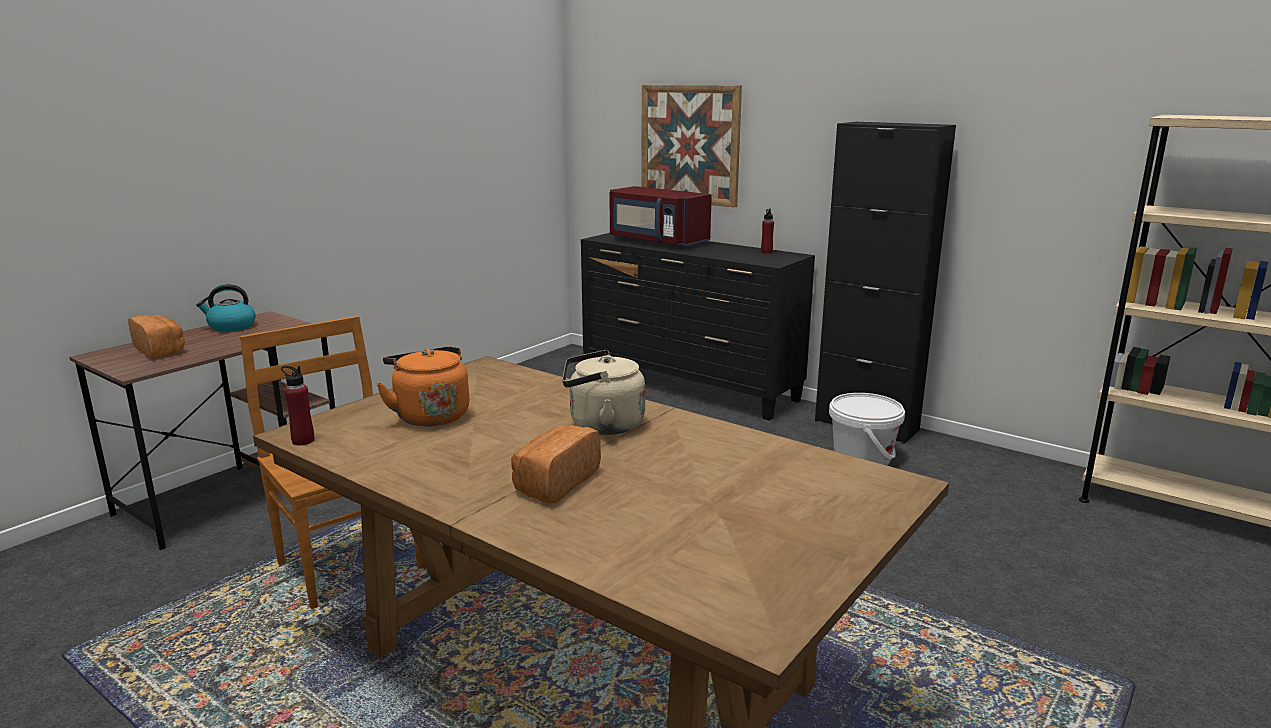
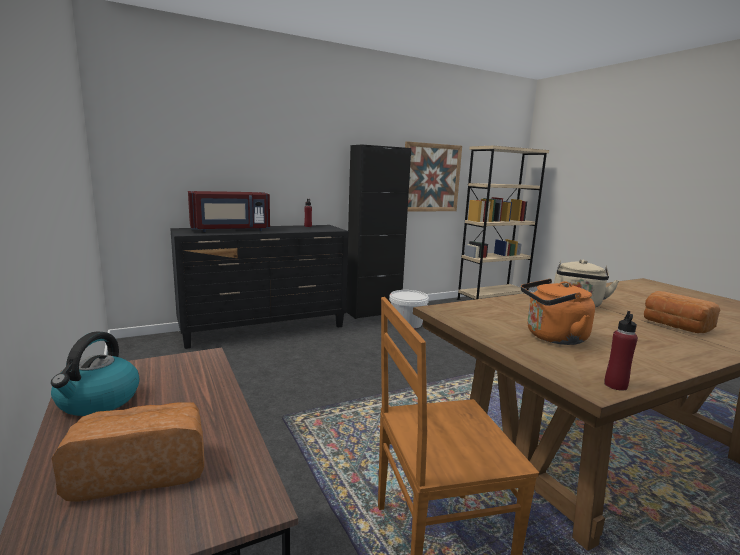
camera: 65 degrees left, 5 degrees down
picture [641,85,742,208] -> picture moved to [405,141,462,212]

